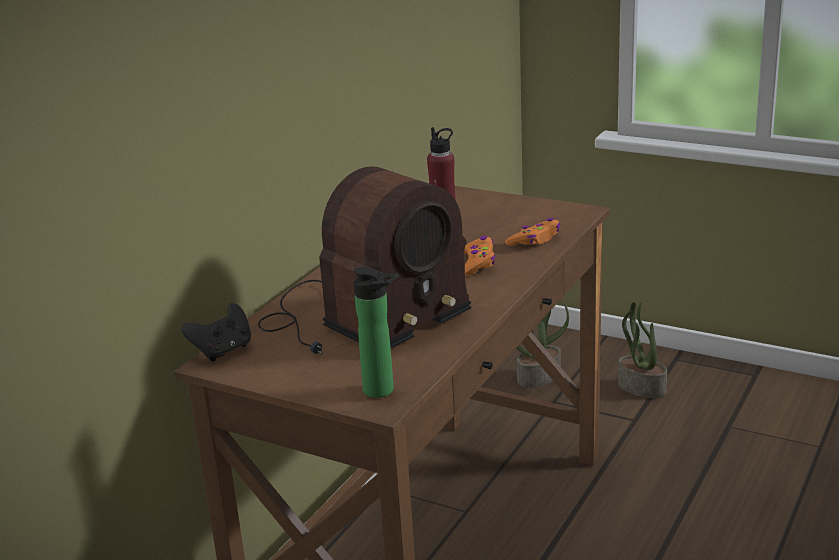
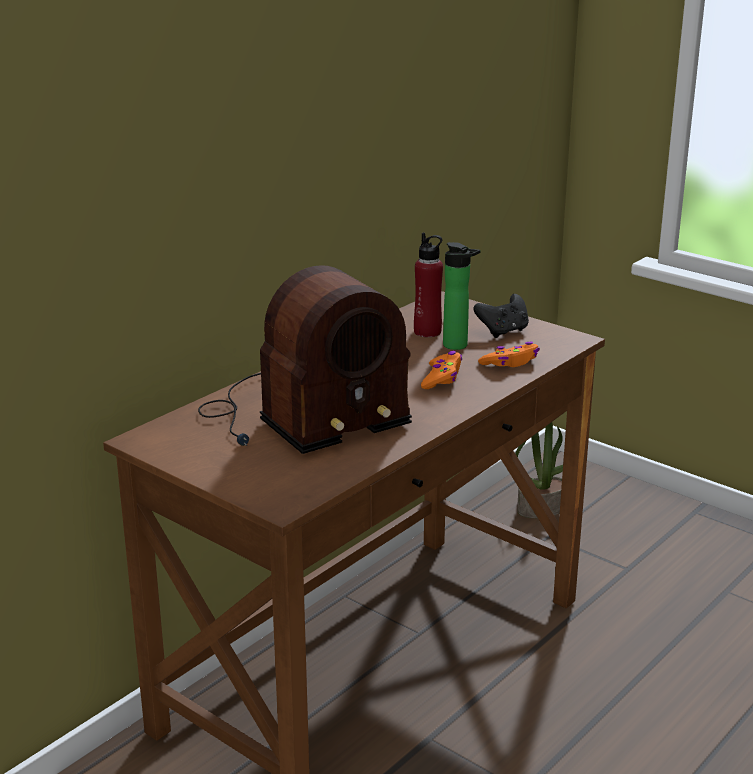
camera: 10 degrees right, 0 degrees up
black game controller [181,303,251,361] -> black game controller moved to [473,294,529,338]
bottle [353,267,398,398] -> bottle moved to [443,242,481,350]
potted plant [618,302,667,398] -> none

